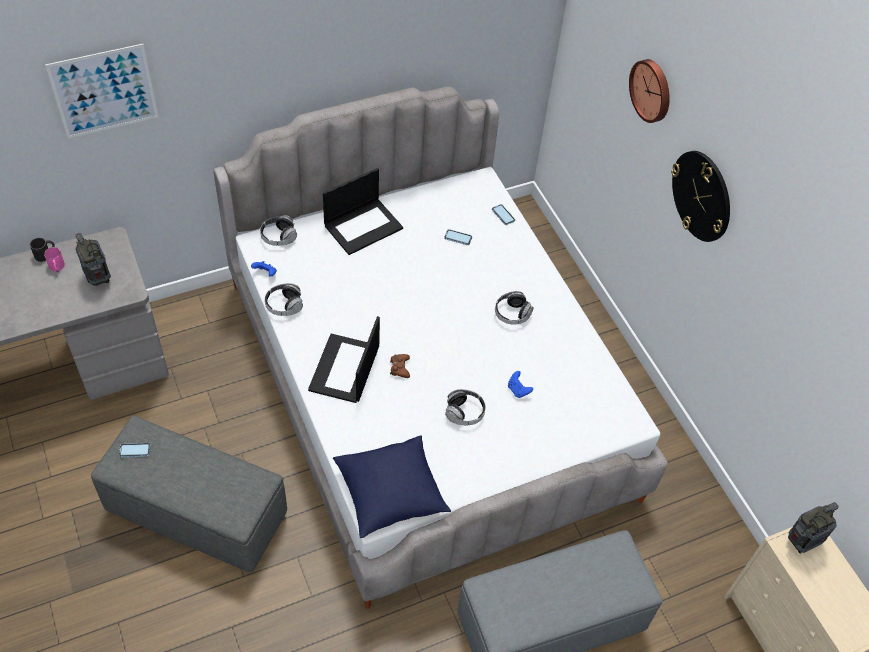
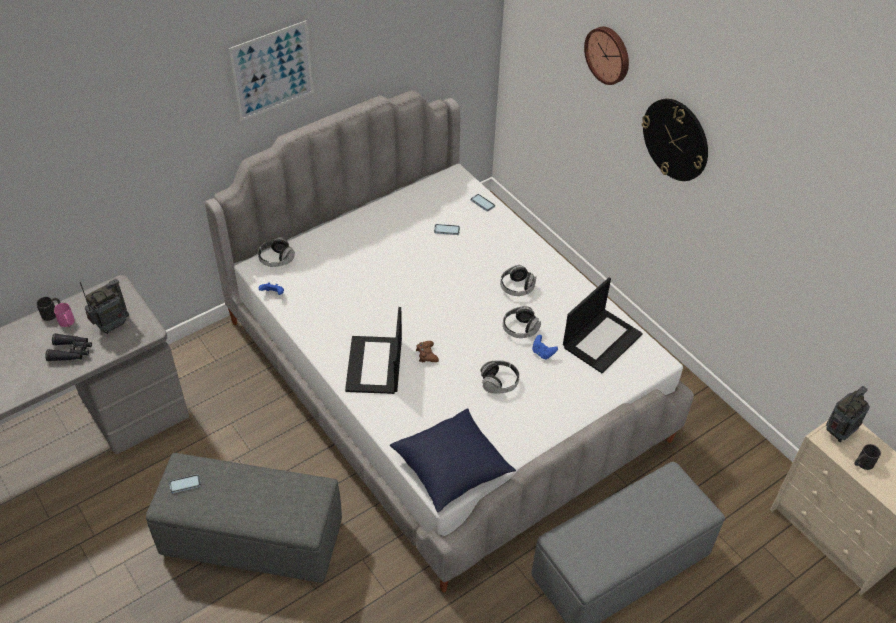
camera: 10 degrees left, 5 degrees down
picture [45,44,159,138] -> picture moved to [228,20,314,121]
radio [75,233,111,286] -> radio turned 90 degrees clockwise [80,279,129,334]
headphones [265,283,303,316] -> headphones moved to [503,306,541,338]
laptop [323,168,403,255] -> laptop moved to [563,277,643,373]
none -> black binoculars [45,333,92,361]
none -> black mug [854,444,881,470]

